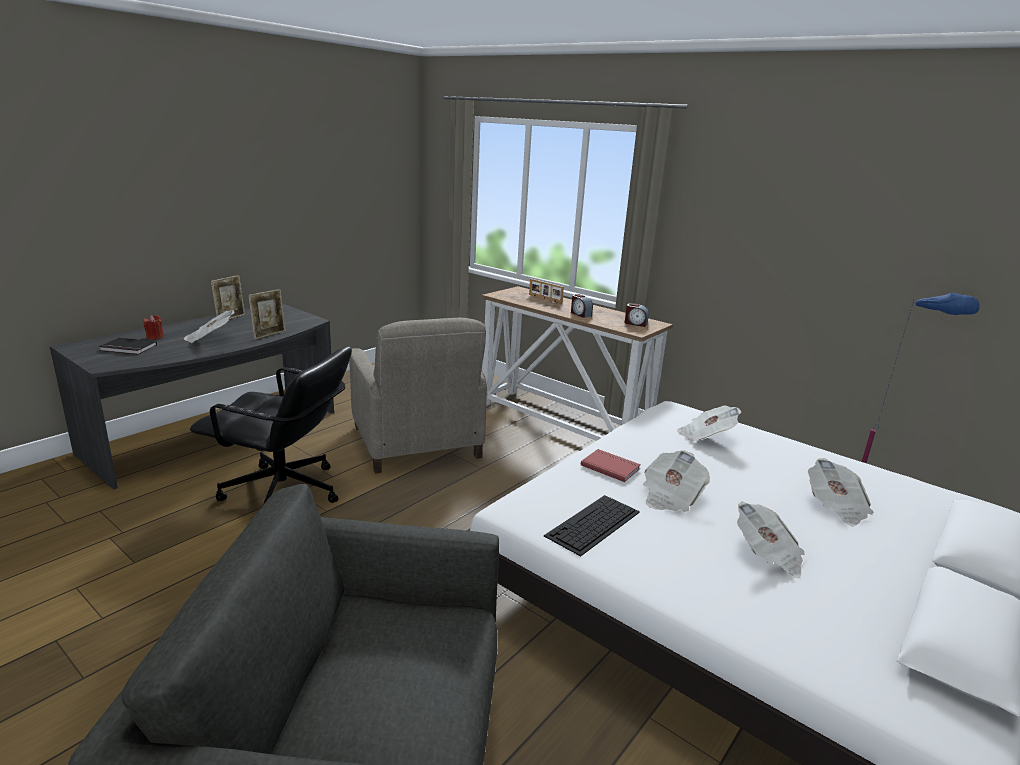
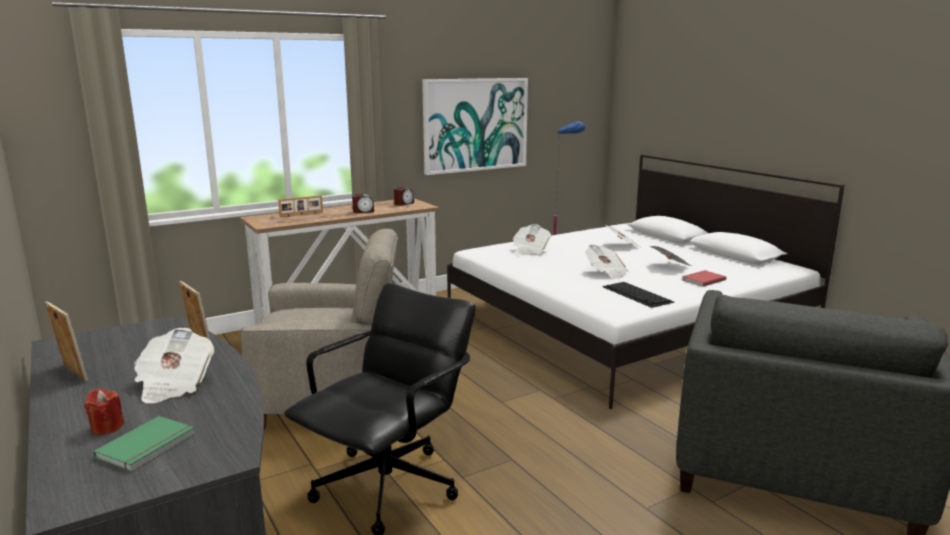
camera: 70 degrees left, 5 degrees down
black book [99,338,157,355] -> green book [93,416,196,472]
red book [581,449,641,482] -> red book moved to [682,270,726,287]
none -> picture [422,78,528,175]

